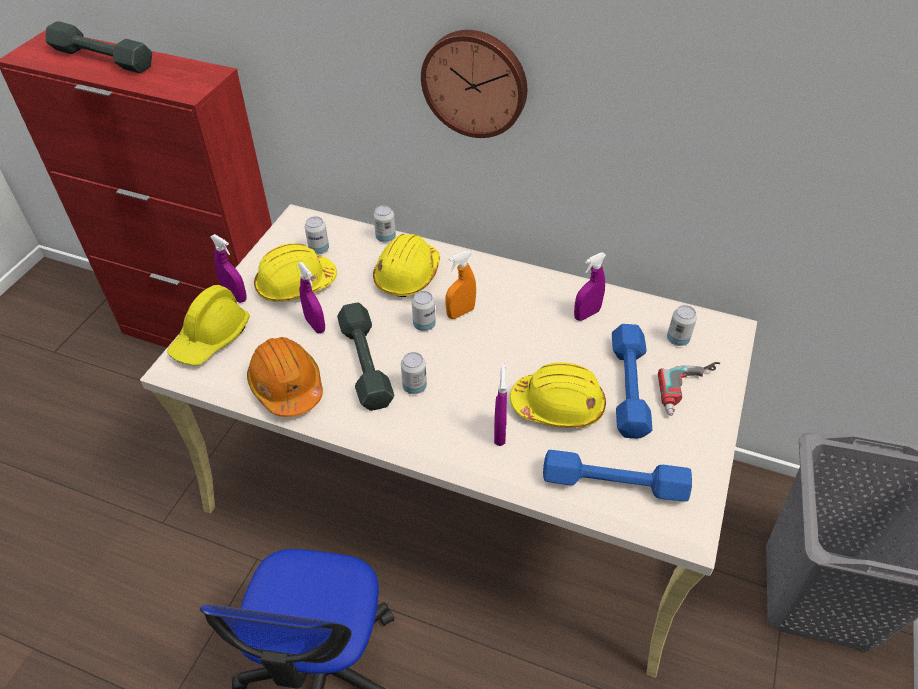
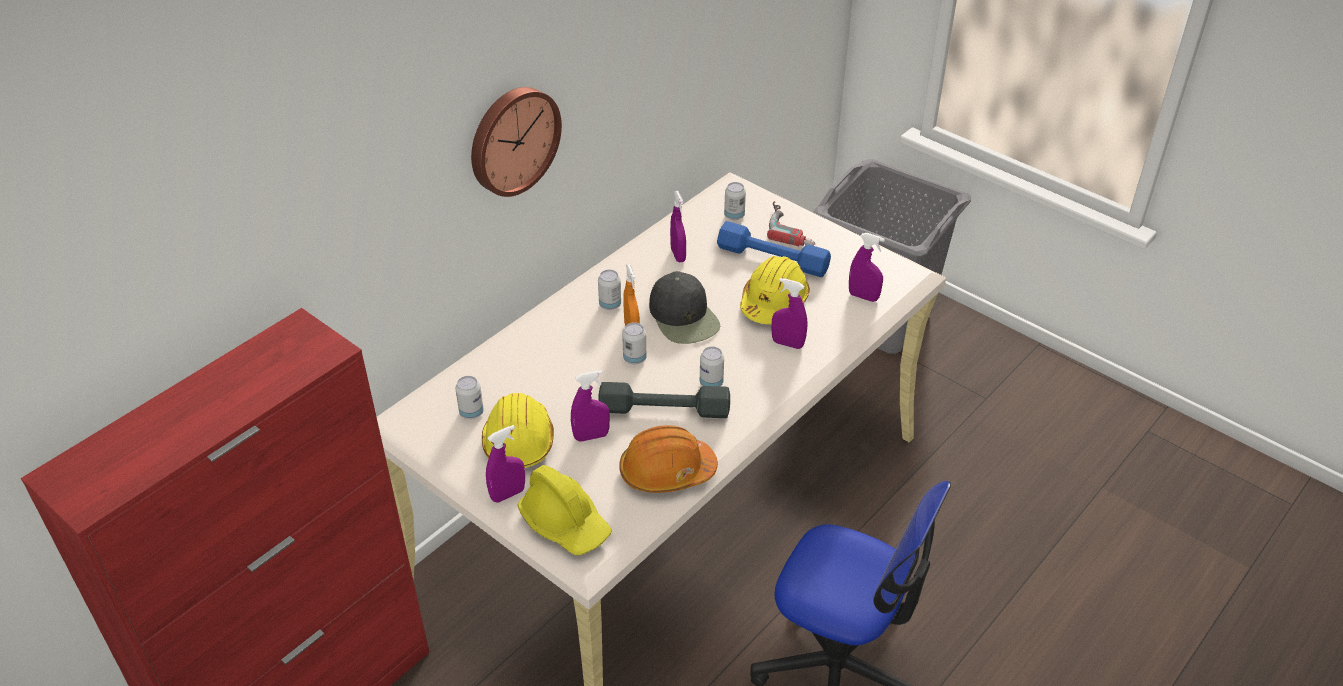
camera: 70 degrees left, 5 degrees down
grey dumbbell [46,21,152,73] -> none
can [373,205,396,243] -> can moved to [598,270,621,310]
yellow hard hat [373,234,440,297] -> none
blue dumbbell [543,450,692,501] -> purple spray bottle [849,233,885,302]
none -> black cap [649,271,720,344]

